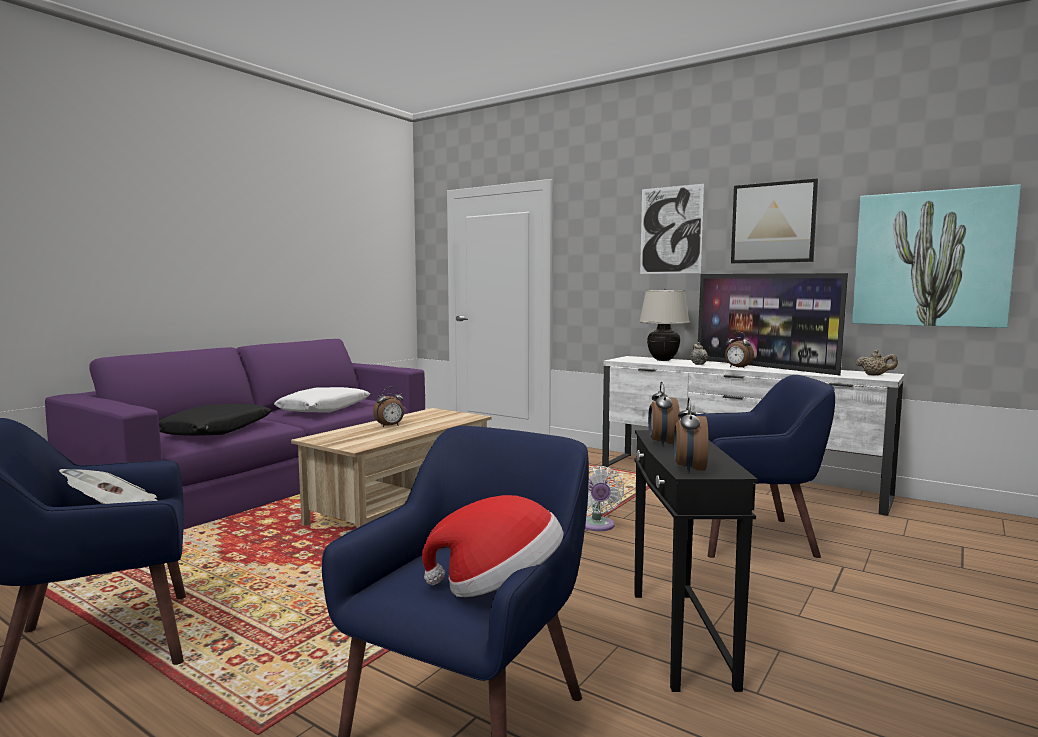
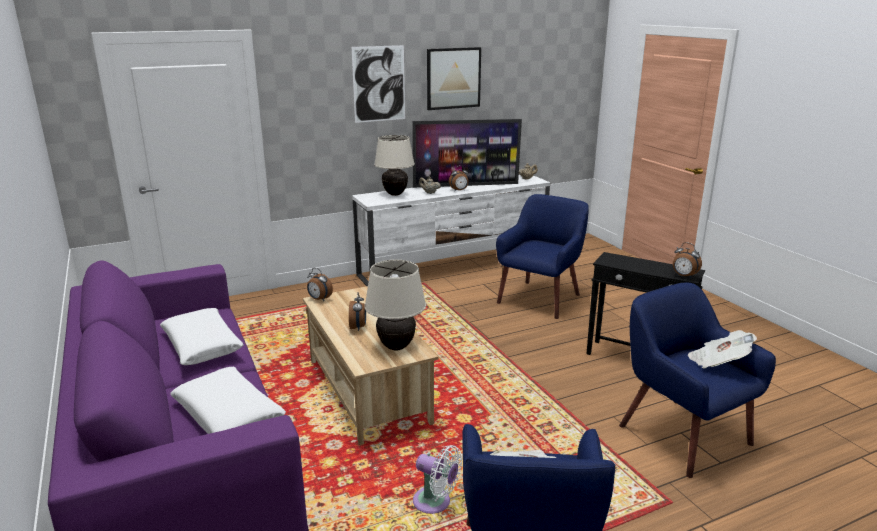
camera: 60 degrees left, 15 degrees up
black pillow [159,404,272,436] -> white pillow [170,367,286,434]
hat [422,495,564,597] -> newspaper [688,330,757,369]
white fan [585,466,624,531] -> white fan moved to [413,445,462,514]
alarm clock [648,382,680,447] -> alarm clock moved to [307,268,333,301]
picture [852,184,1021,328] -> none
none -> beige table lamp [365,260,426,351]

